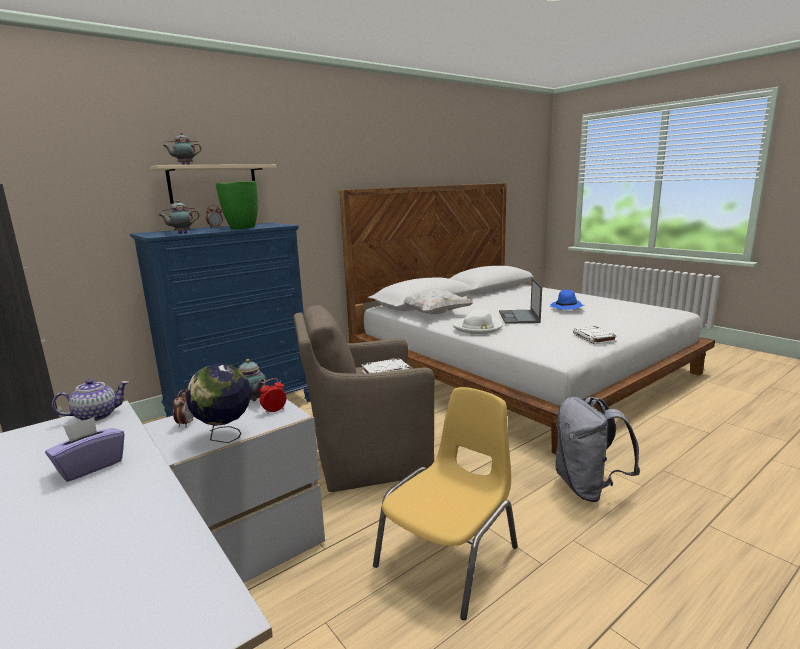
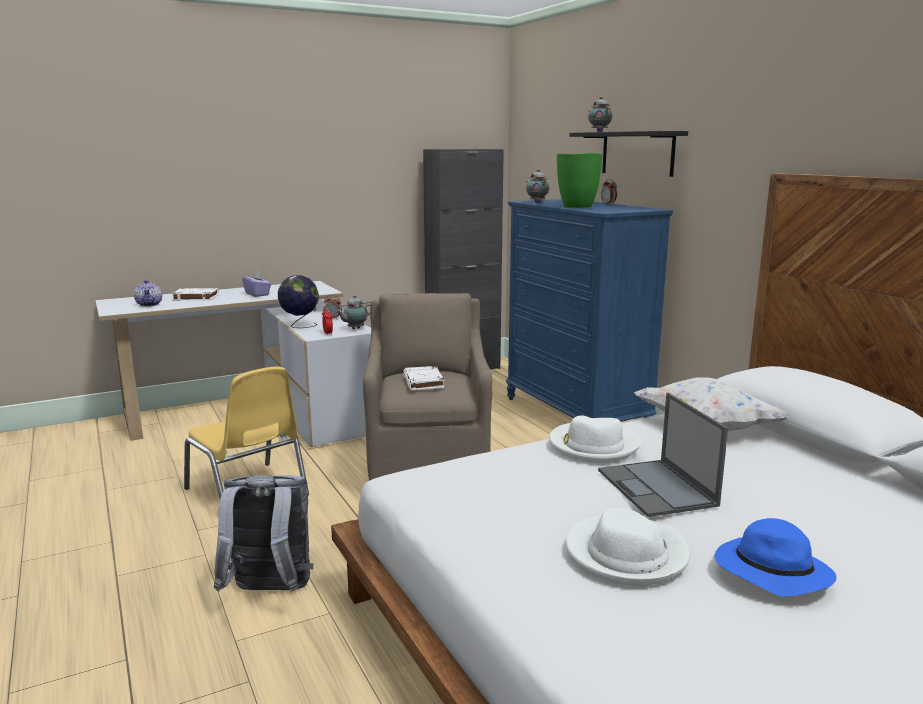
camera: 100 degrees right, 0 degrees up
teapot [52,379,129,421] -> teapot moved to [134,280,162,307]
beige shelf [150,164,277,204] -> black shelf [569,131,688,177]
laptop [499,278,542,324] -> laptop turned 120 degrees counterclockwise [598,393,728,517]
white book [573,326,617,344] -> white book moved to [171,288,219,301]
none -> white hat [566,507,690,586]

